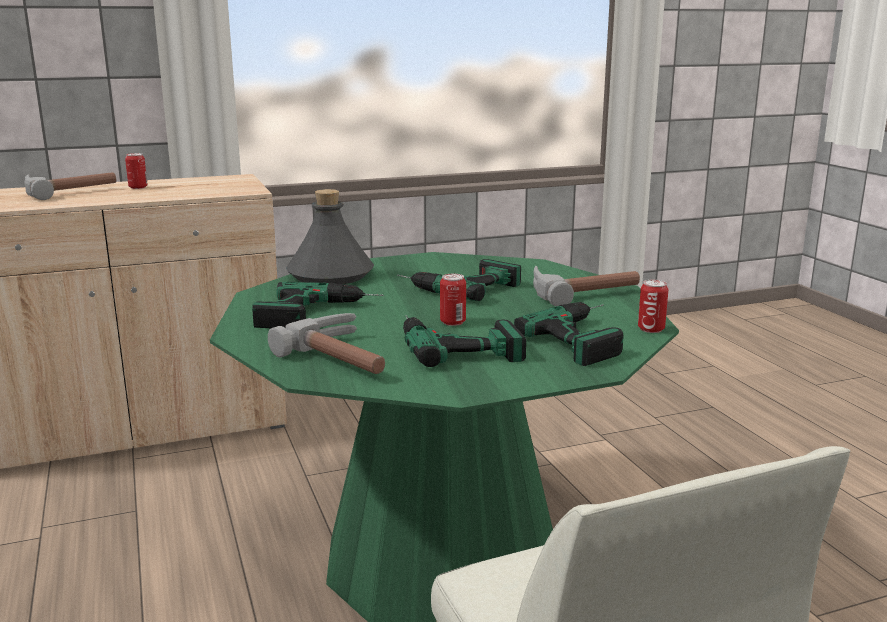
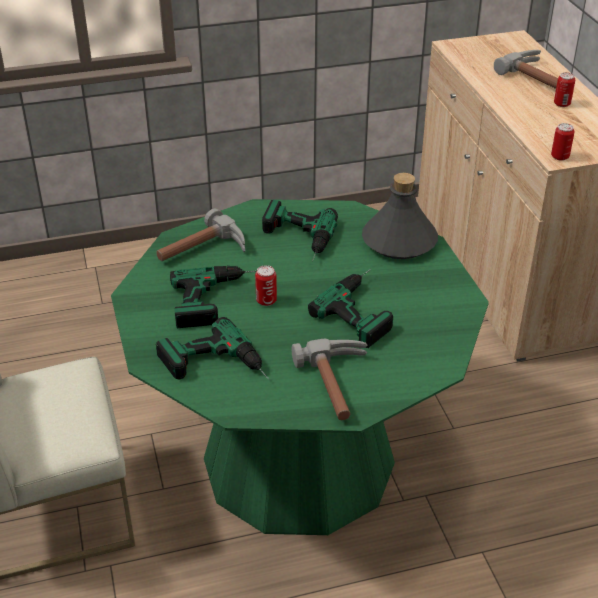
camera: 95 degrees right, 20 degrees up
can [638,280,668,333] -> can moved to [551,123,575,161]

